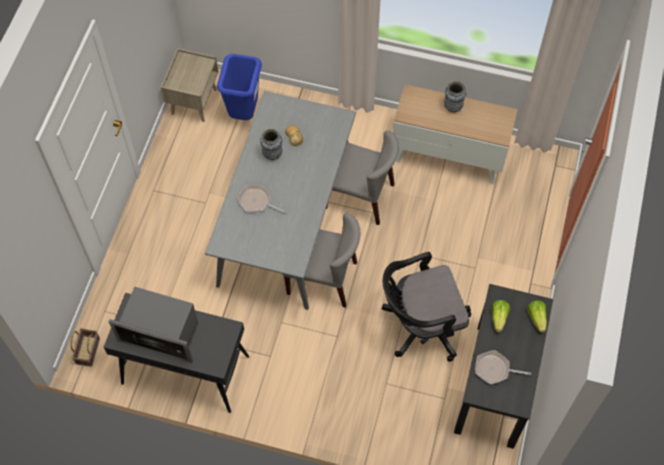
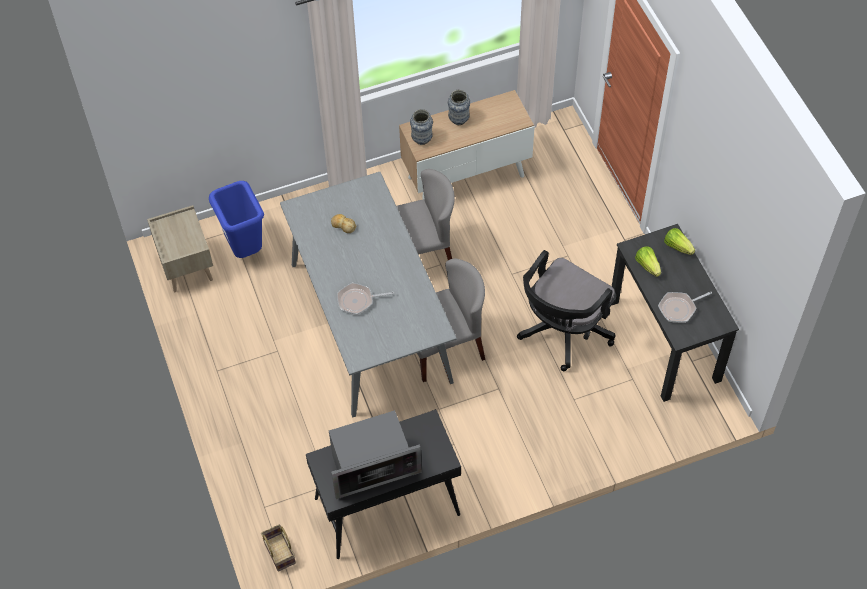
camera: 35 degrees left, 5 degrees down
vase [260,128,282,160] -> vase moved to [410,109,433,145]

